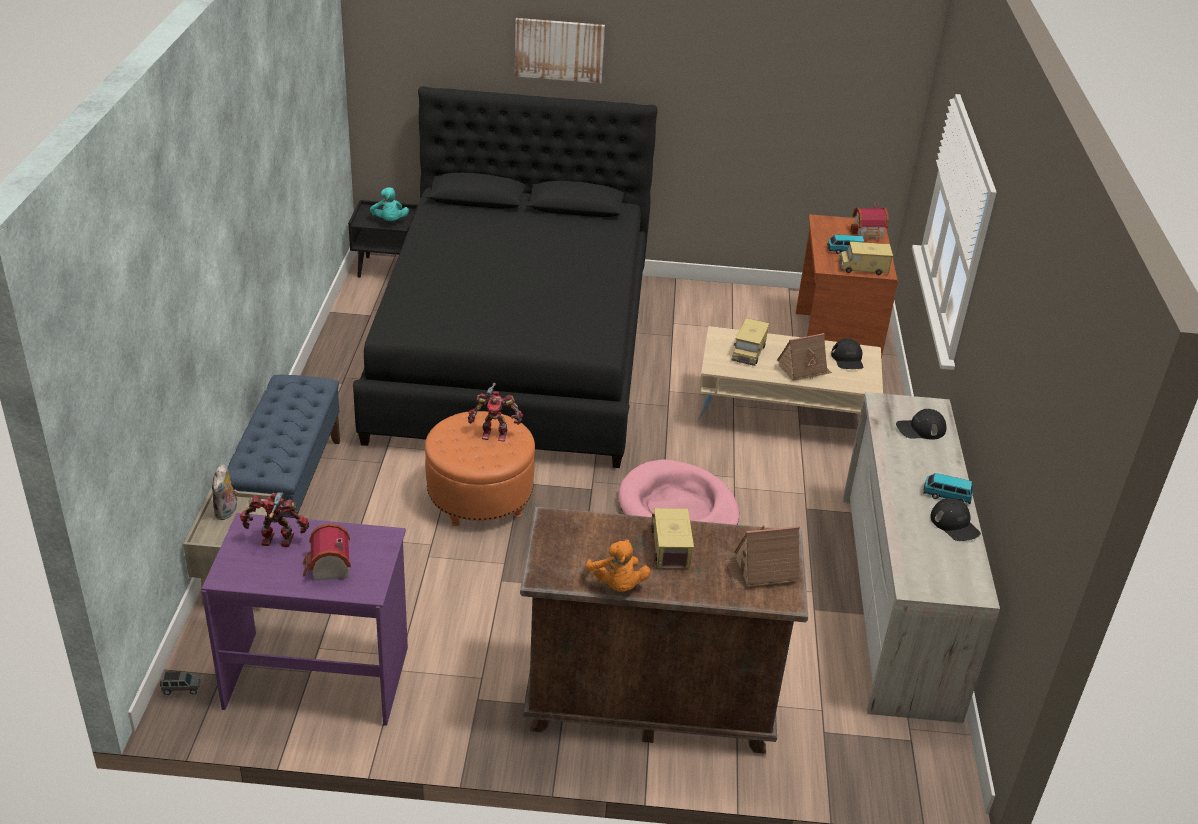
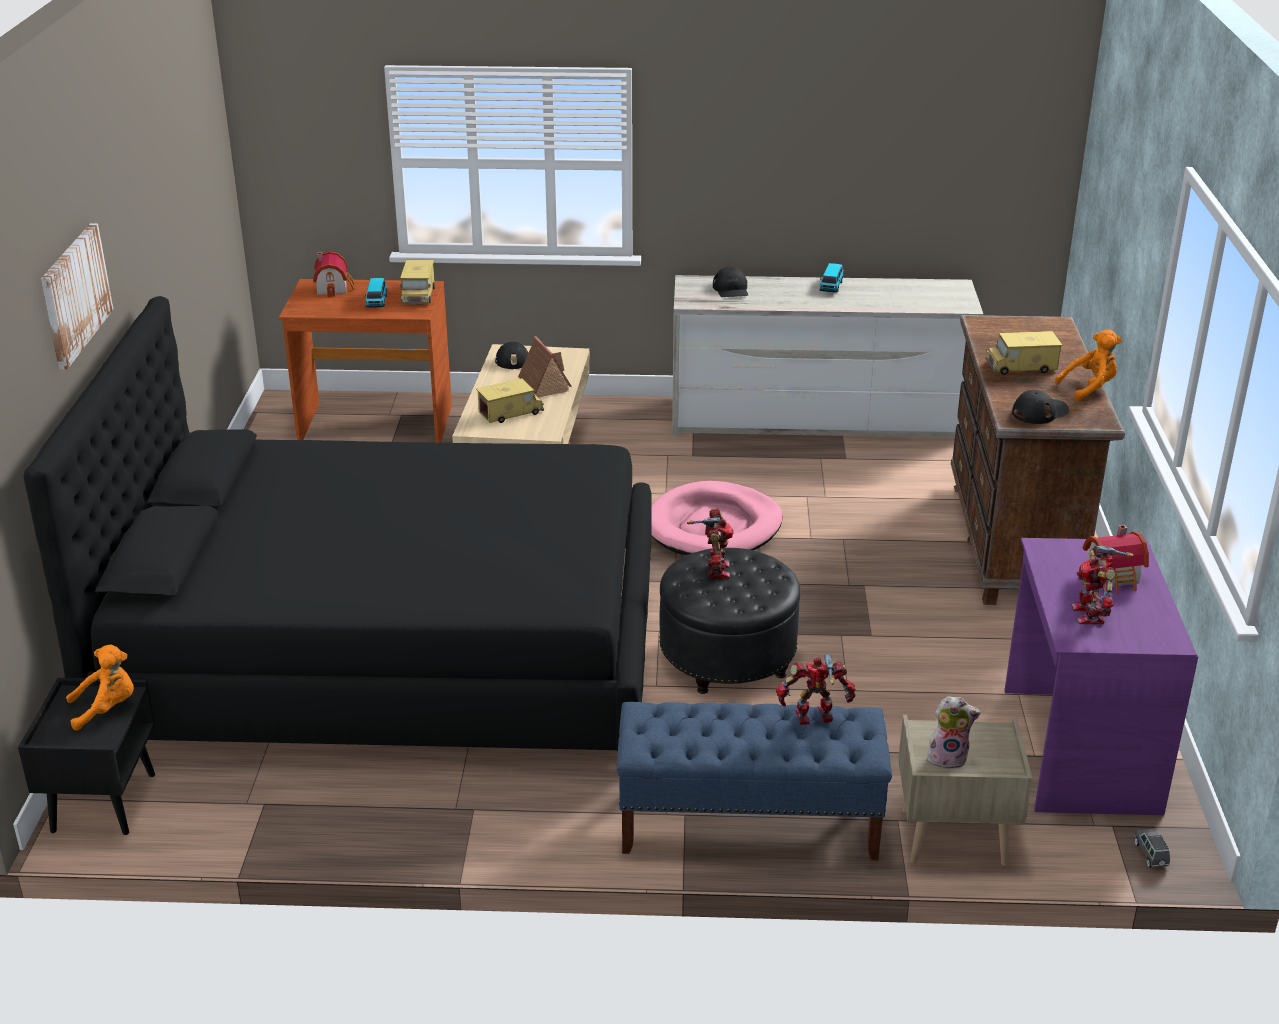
camera: 90 degrees left, 5 degrees down
turquoise plush toy [370,187,409,221] -> orange plush toy [66,645,134,731]
orange ottoman [425,411,535,526] -> black ottoman [659,548,801,694]
toy house [725,526,800,588] -> none
toy truck [732,318,770,366] -> toy truck turned 45 degrees counterclockwise [476,378,544,423]
black cap [930,498,981,541] -> black cap moved to [1012,390,1069,424]
none -> toy robot [776,654,856,725]

